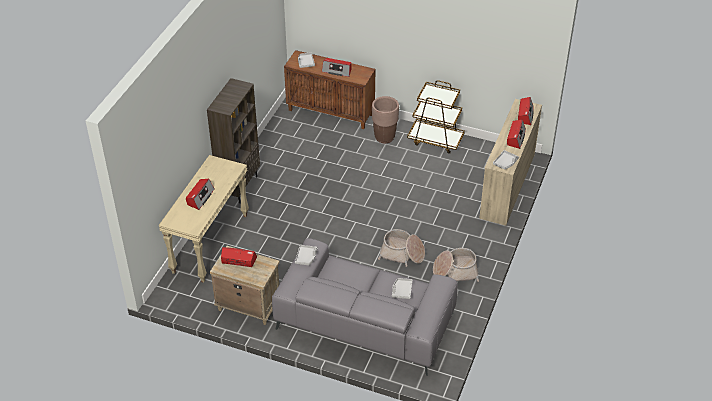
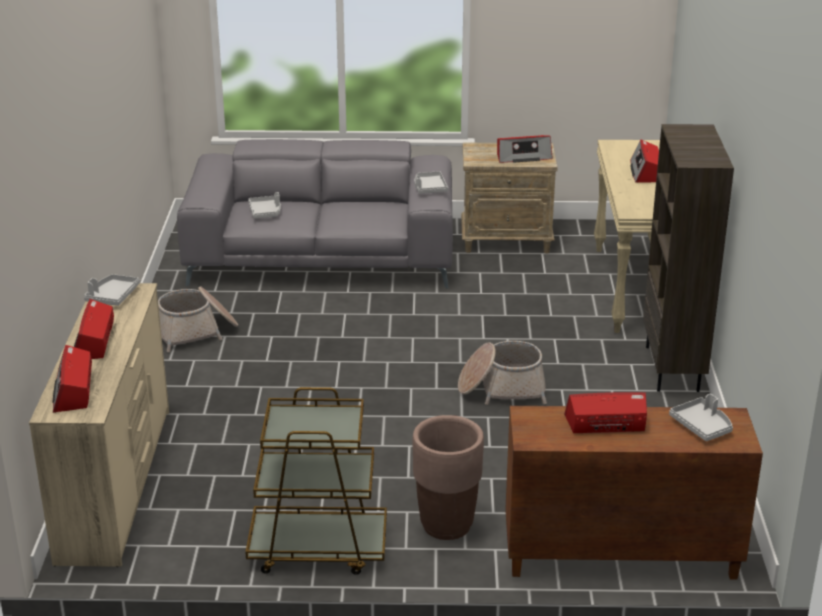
camera: 160 degrees right, 15 degrees down
basket [378,229,425,267] -> basket moved to [458,341,547,405]

